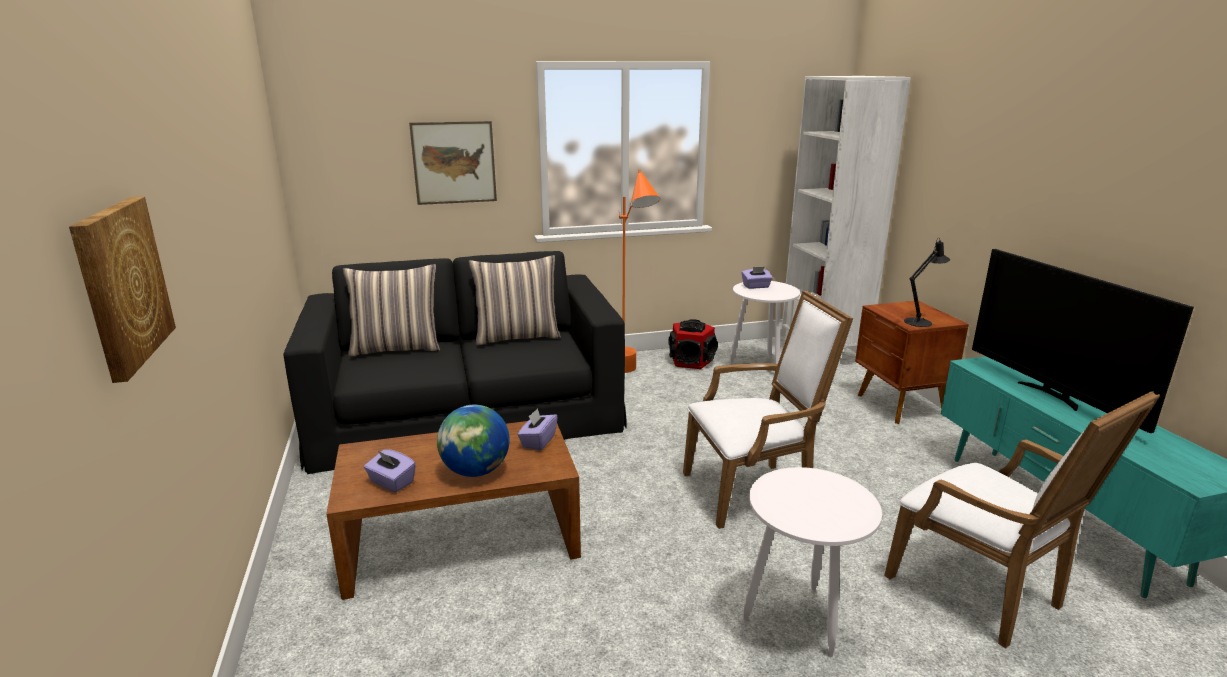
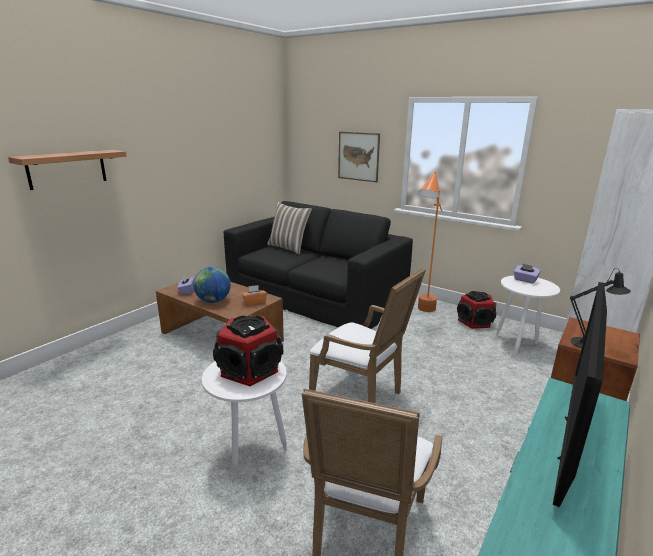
camera: 50 degrees right, 0 degrees up
picture [69,196,176,383] -> shelf [8,150,127,190]
pillow [469,255,561,345] -> none
purple tissue box [518,408,558,451] -> orange tissue box [242,285,267,306]
none -> speaker [213,315,283,386]

